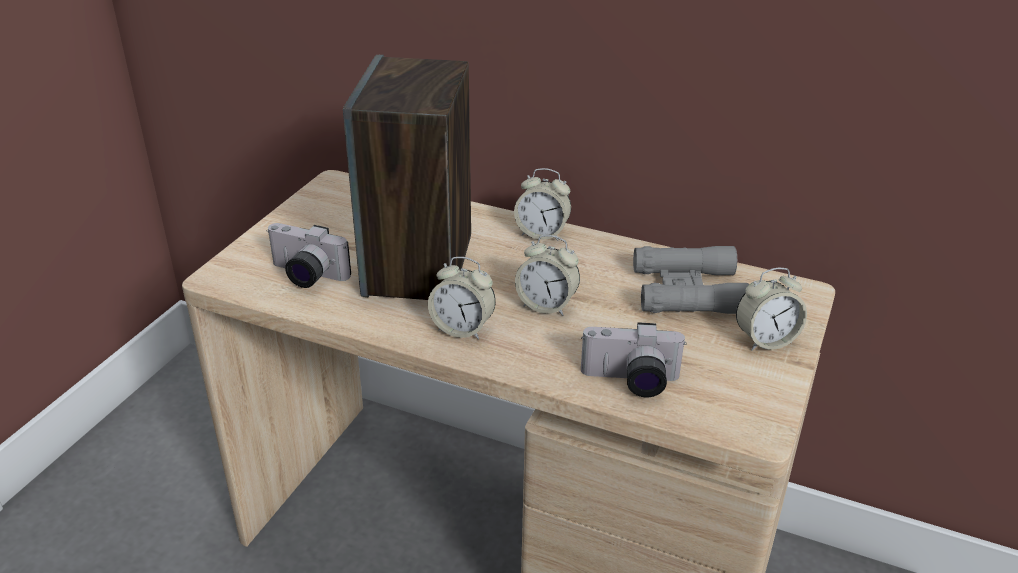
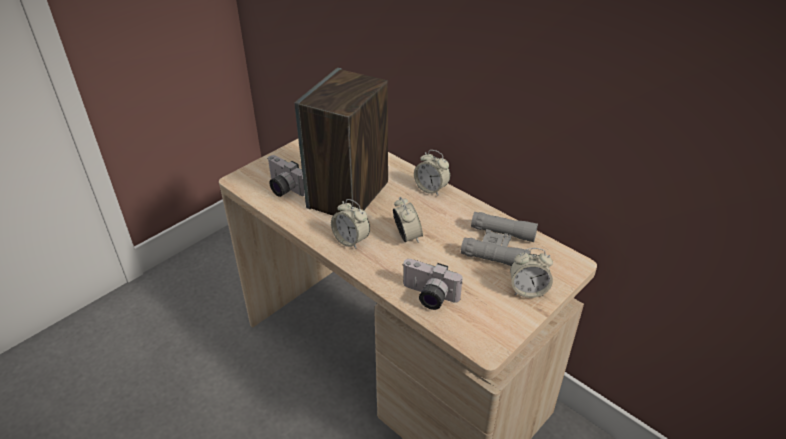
camera: 20 degrees right, 5 degrees up
alarm clock [515,235,580,316] -> alarm clock turned 150 degrees counterclockwise [393,197,423,243]

